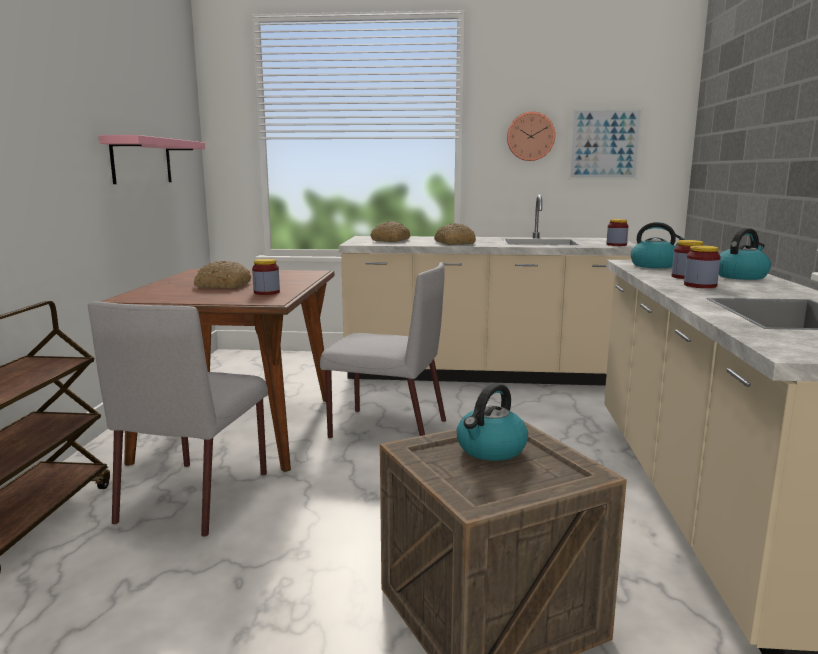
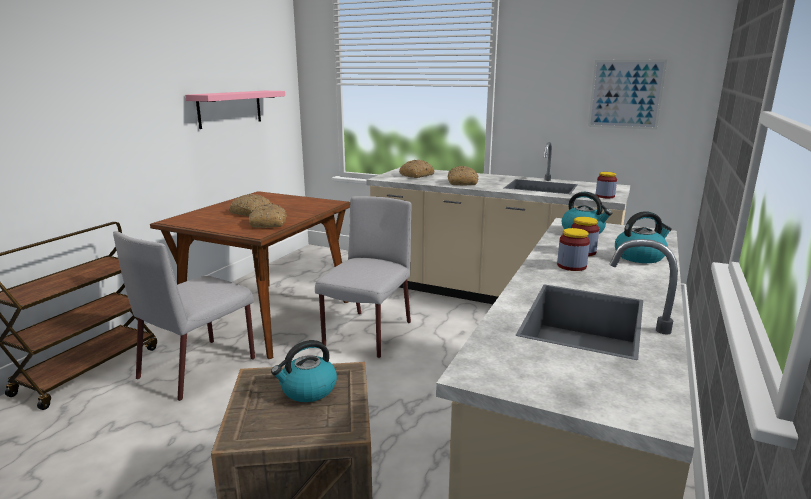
camera: 20 degrees right, 5 degrees up
jar [252,259,280,295] -> bread [249,203,287,228]
grey chair [320,262,446,439] -> grey chair turned 105 degrees counterclockwise [315,196,412,358]
wall clock [507,112,555,161] -> none

